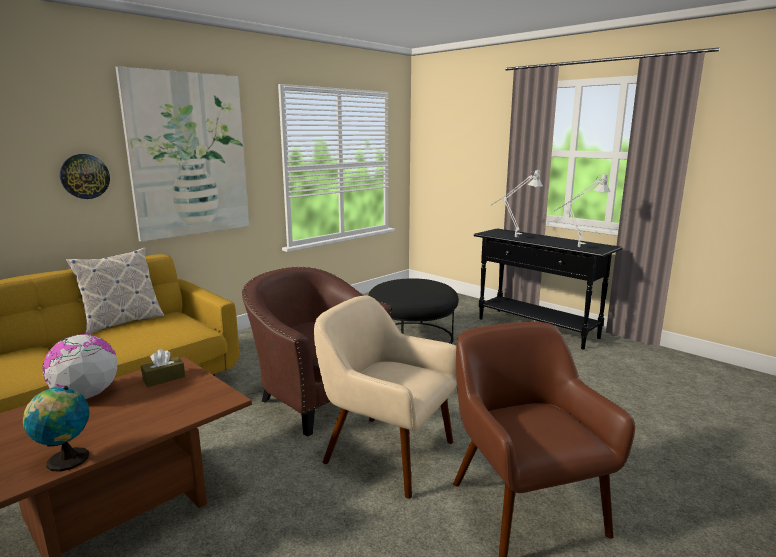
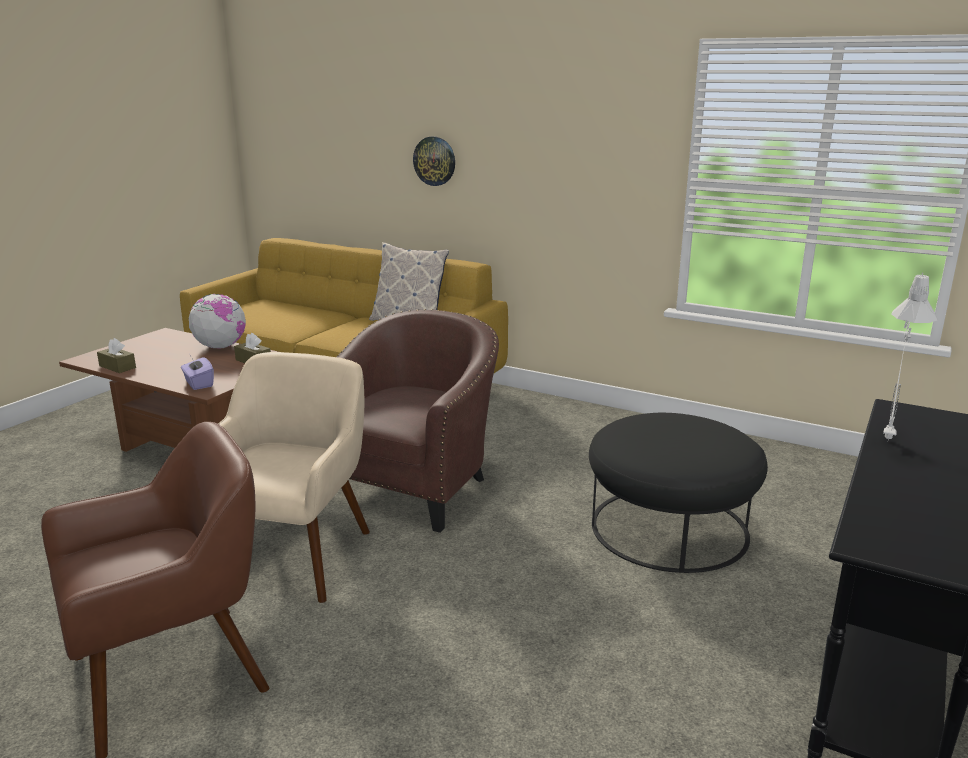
camera: 75 degrees right, 5 degrees up
globe [23,386,89,472] -> brown tissue box [97,338,136,373]
picture [115,66,249,242] -> none
grey table lamp [554,174,611,247] -> none
none -> purple tissue box [181,355,214,390]

